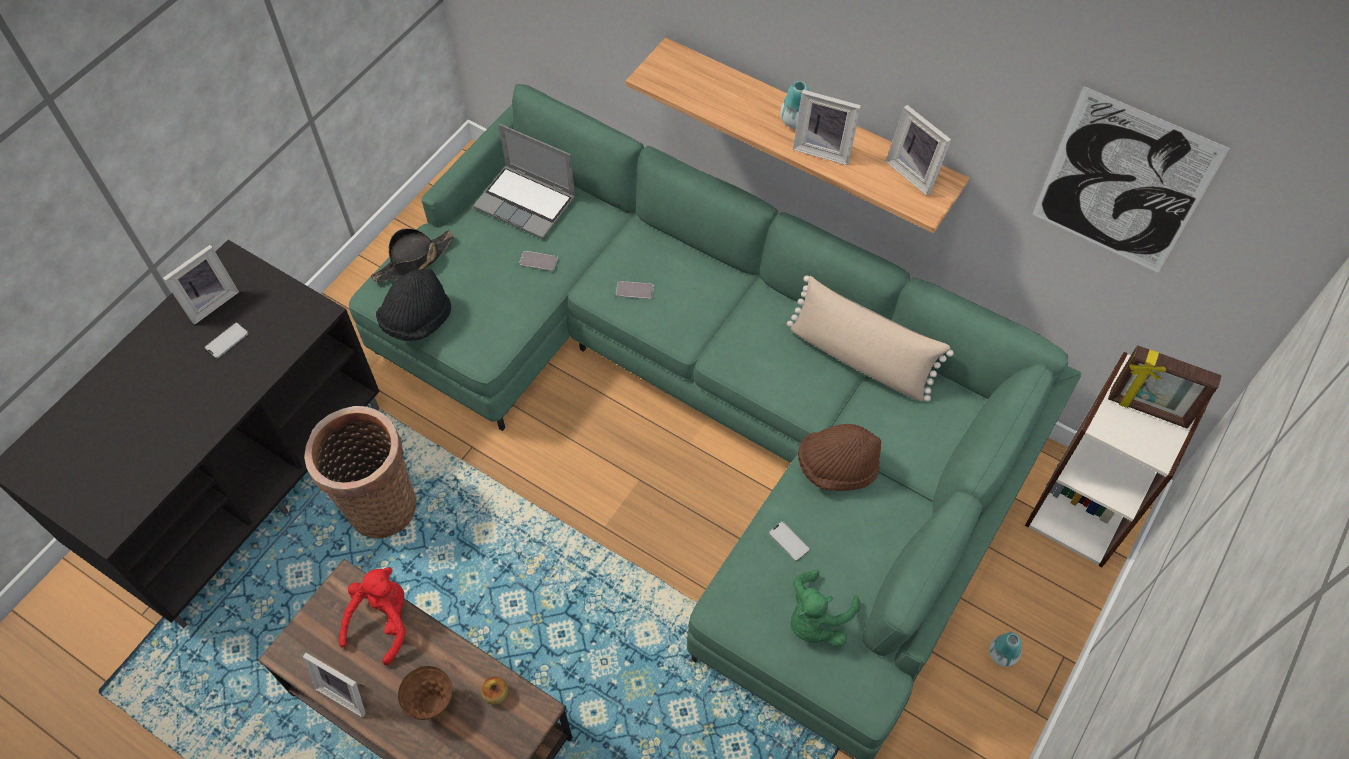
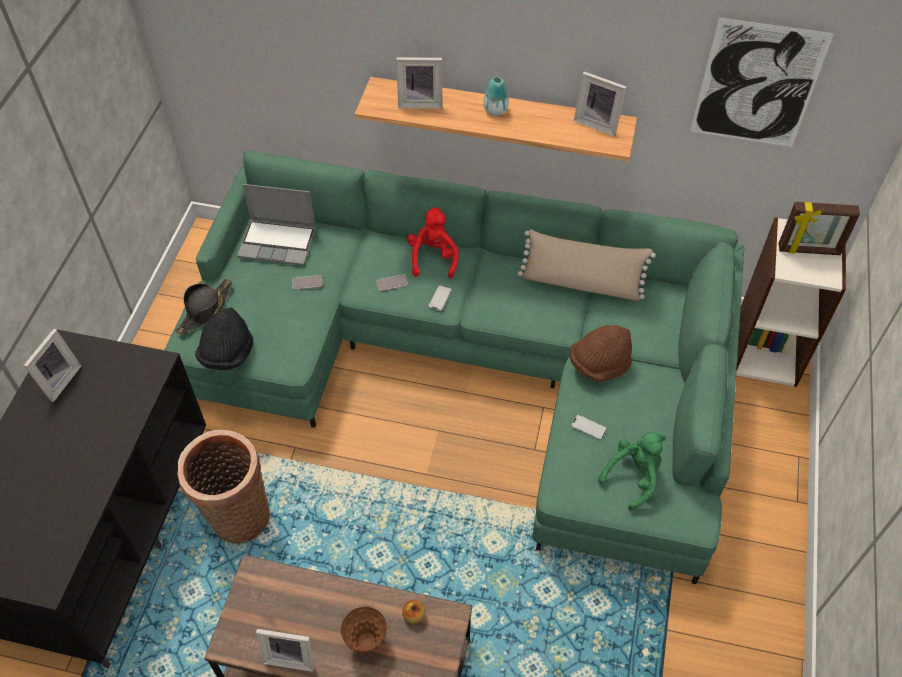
camera: 20 degrees left, 5 degrees down
phone [205,322,249,358] -> phone moved to [428,285,452,311]
red plush toy [339,567,406,665] -> red plush toy moved to [407,207,459,278]
green plush toy [790,570,860,647] -> green plush toy turned 150 degrees counterclockwise [598,432,666,511]
picture frame [793,90,861,165] -> picture frame moved to [396,57,442,109]
vase [989,632,1022,667] -> none

